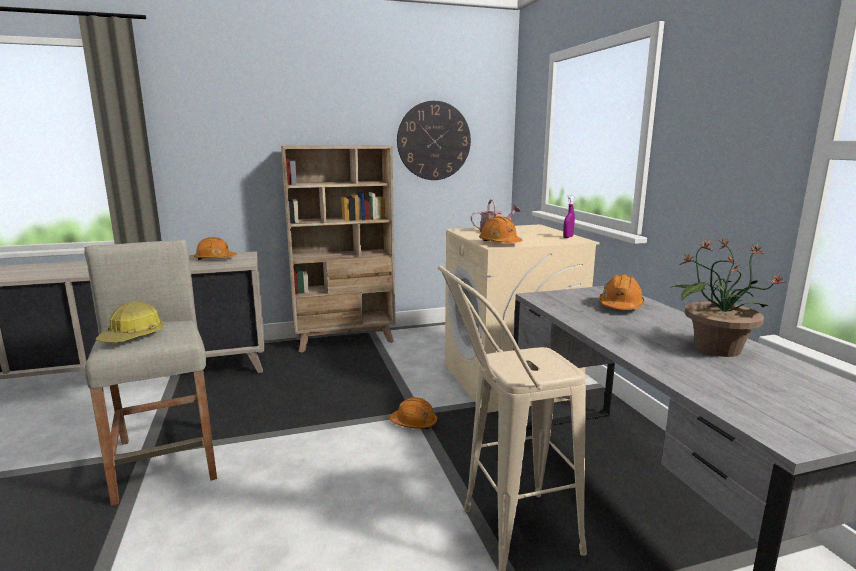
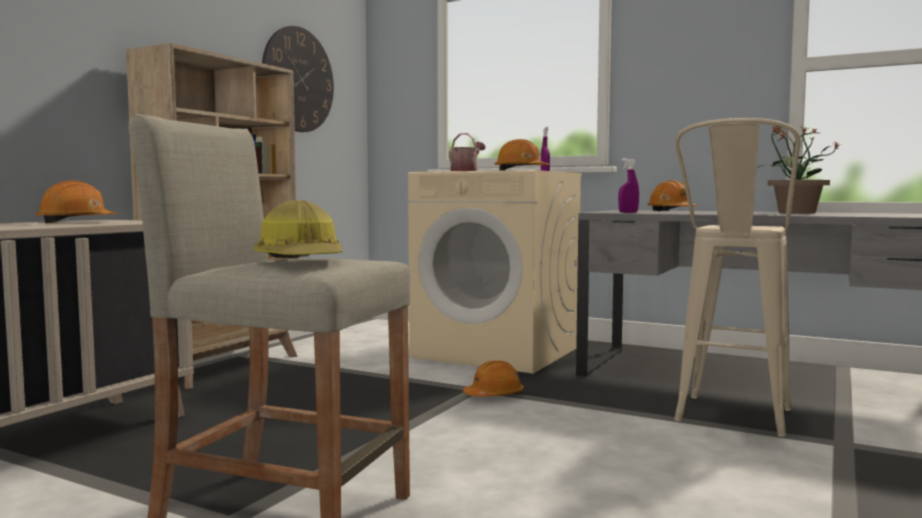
camera: 45 degrees left, 10 degrees down
none -> purple spray bottle [618,158,639,213]

